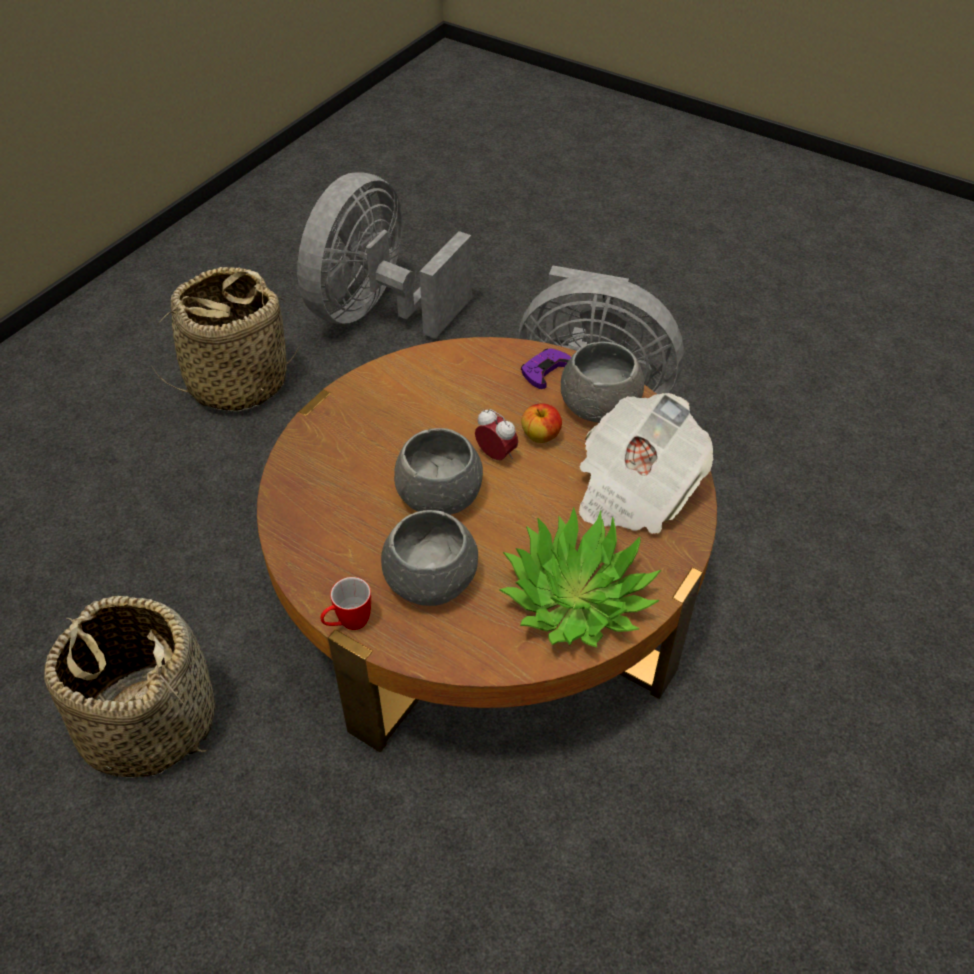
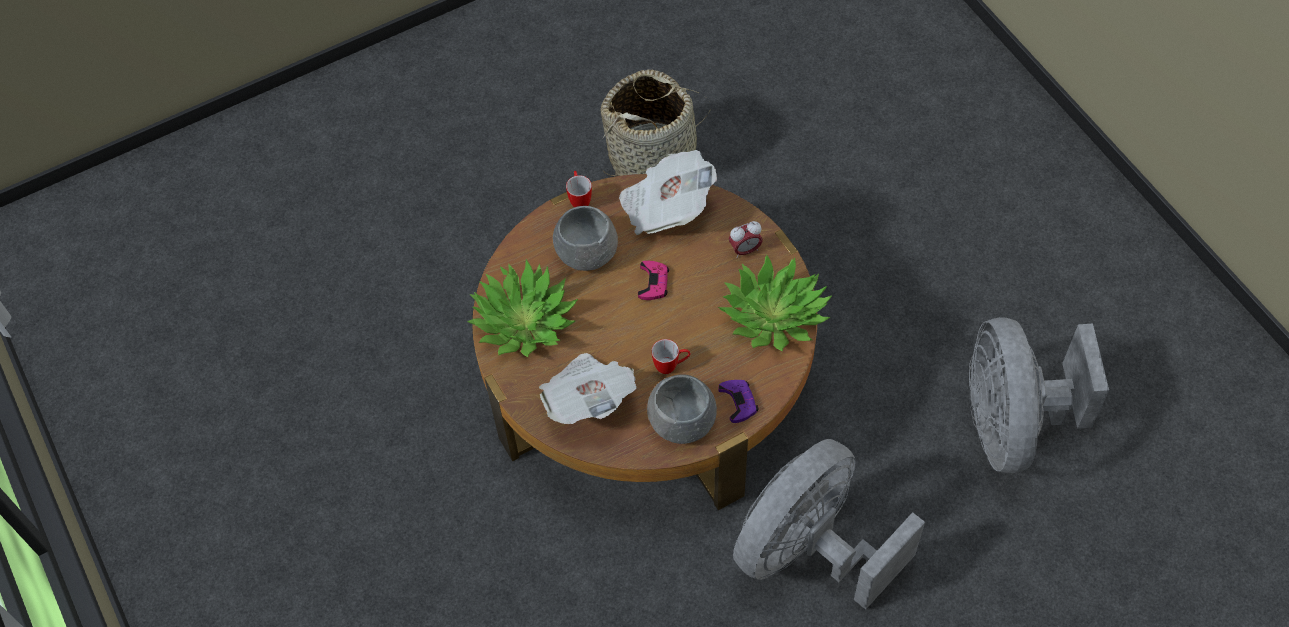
camera: 120 degrees right, 10 degrees up
basket [148,267,299,412] -> none
grey fan [297,172,472,339] -> grey fan turned 150 degrees counterclockwise [969,317,1109,473]
grey bowl [394,428,483,515] -> pink game controller [638,261,669,300]
alarm clock [475,409,518,460] -> alarm clock moved to [729,221,763,258]
apple [521,403,562,443] -> mug [652,339,690,374]
none -> newspaper [619,150,717,235]
none -> potted plant [718,255,832,351]

